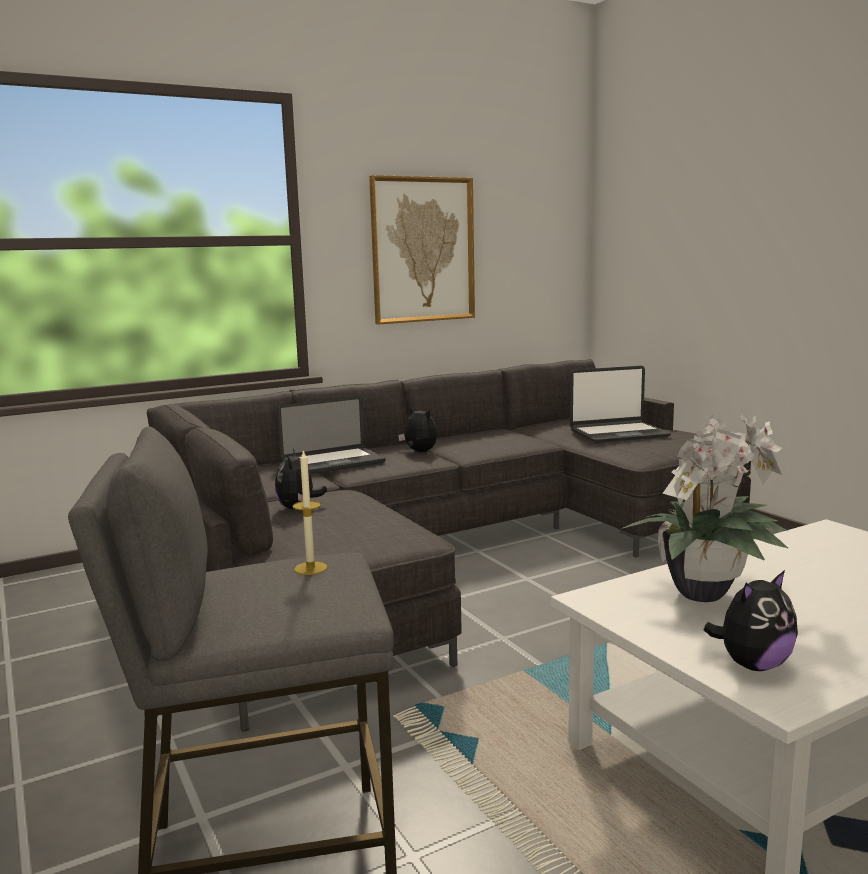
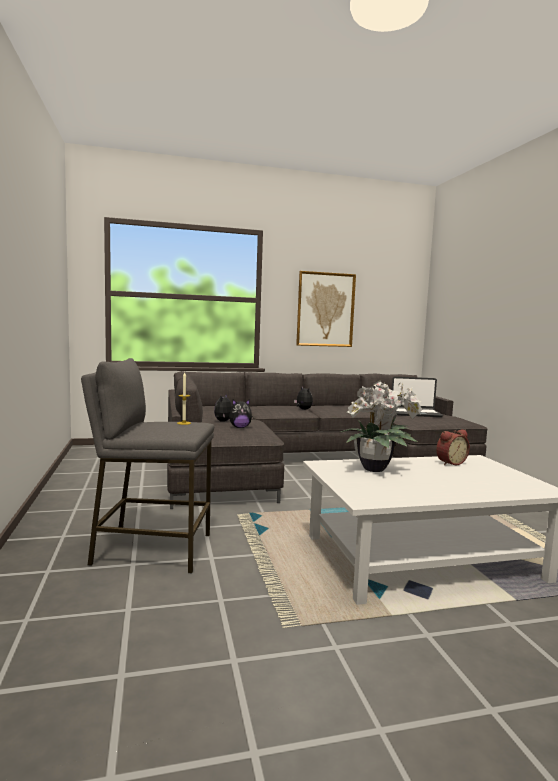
camera: 15 degrees right, 5 degrees down
laptop [277,396,385,474] -> none
plush toy [704,570,798,671] -> plush toy moved to [229,399,252,428]
none -> alarm clock [436,430,470,465]

